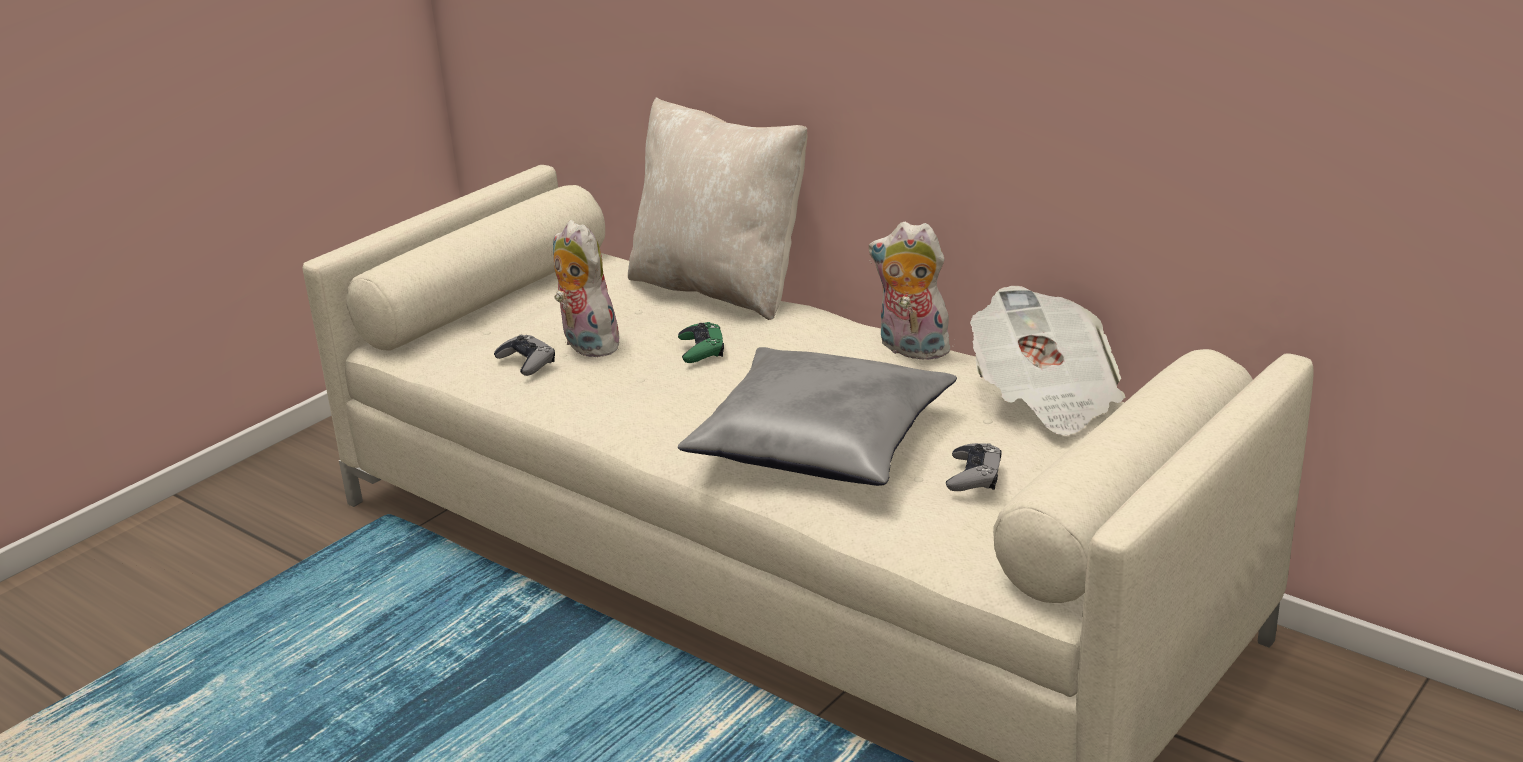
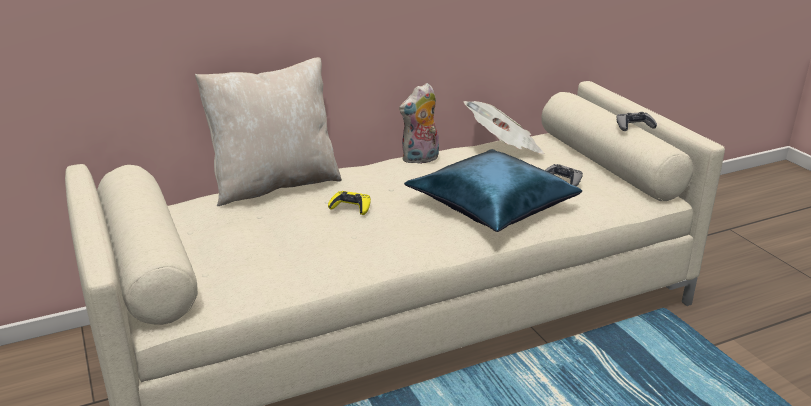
camera: 65 degrees left, 0 degrees up
grey game controller [494,335,555,376] -> grey game controller moved to [617,112,657,131]
plush toy [553,220,623,357] -> none
green game controller [678,322,724,363] -> yellow game controller [328,191,371,215]
grey pillow [678,347,957,486] -> blue pillow [404,149,582,232]

